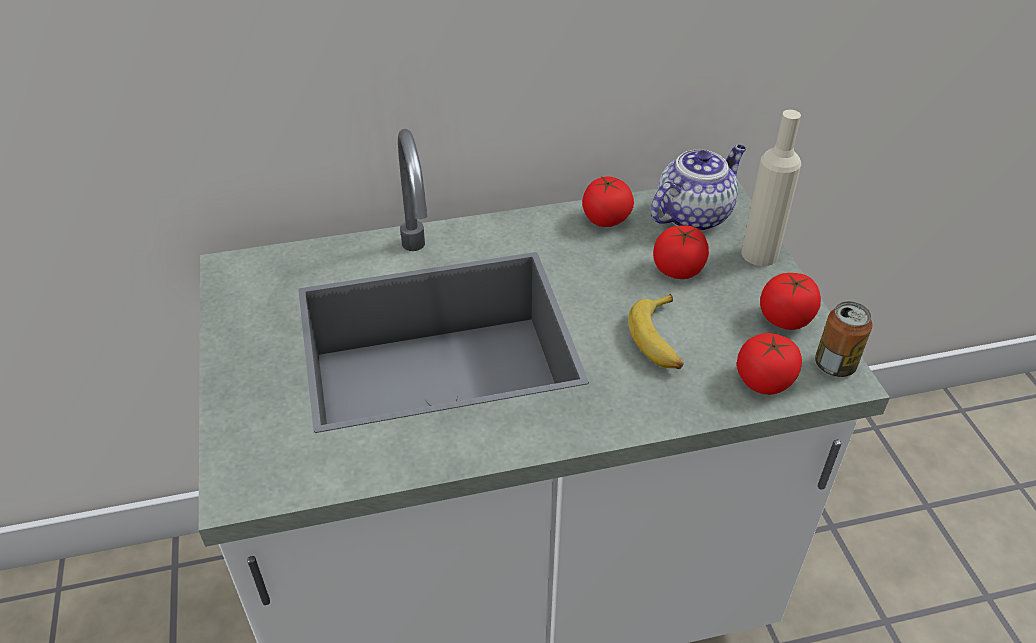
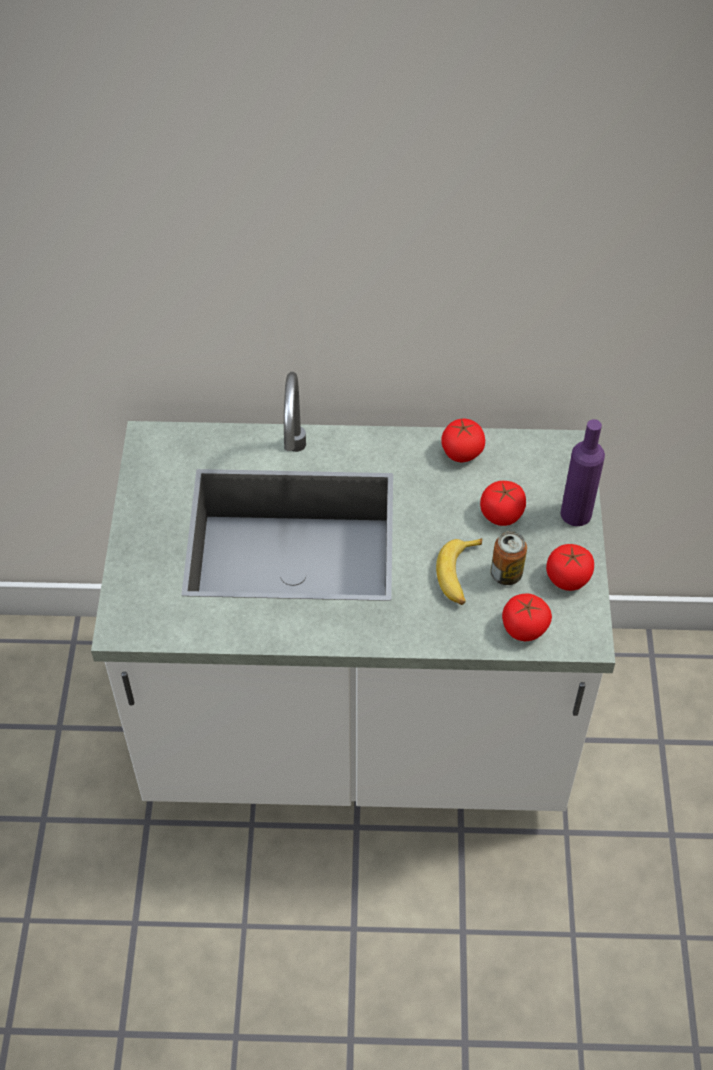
camera: 15 degrees right, 10 degrees up
teapot [650,145,746,232] -> none
beige bottle [741,110,801,266] -> purple bottle [560,419,605,526]
can [815,301,873,377] -> can moved to [491,531,527,585]

